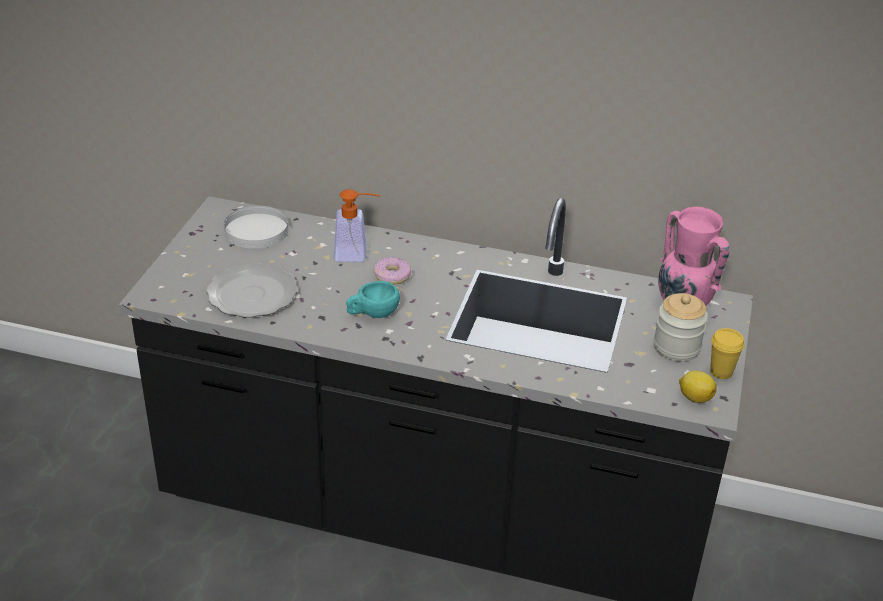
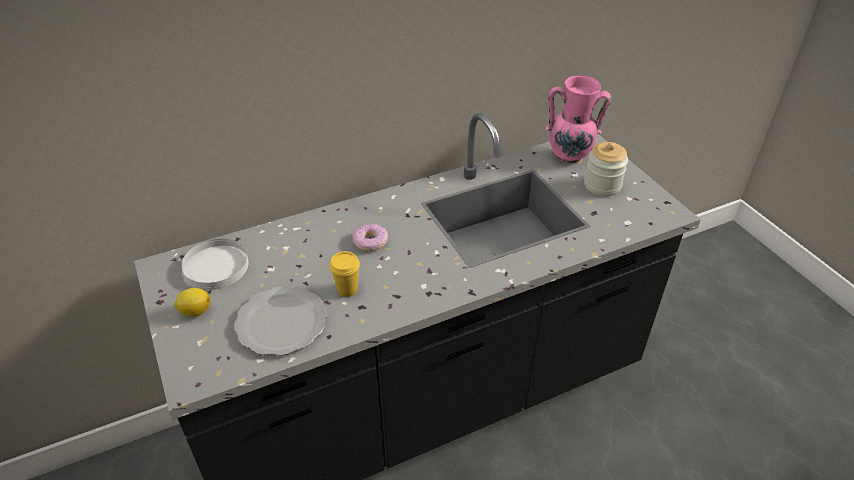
camera: 40 degrees left, 5 degrees up
soap dispenser [334,189,380,262] -> none
turquoise cup [346,281,400,318] -> none
lemon [679,371,717,403] -> lemon moved to [174,288,210,317]
yellow cup [710,328,745,379] -> yellow cup moved to [329,251,360,297]

